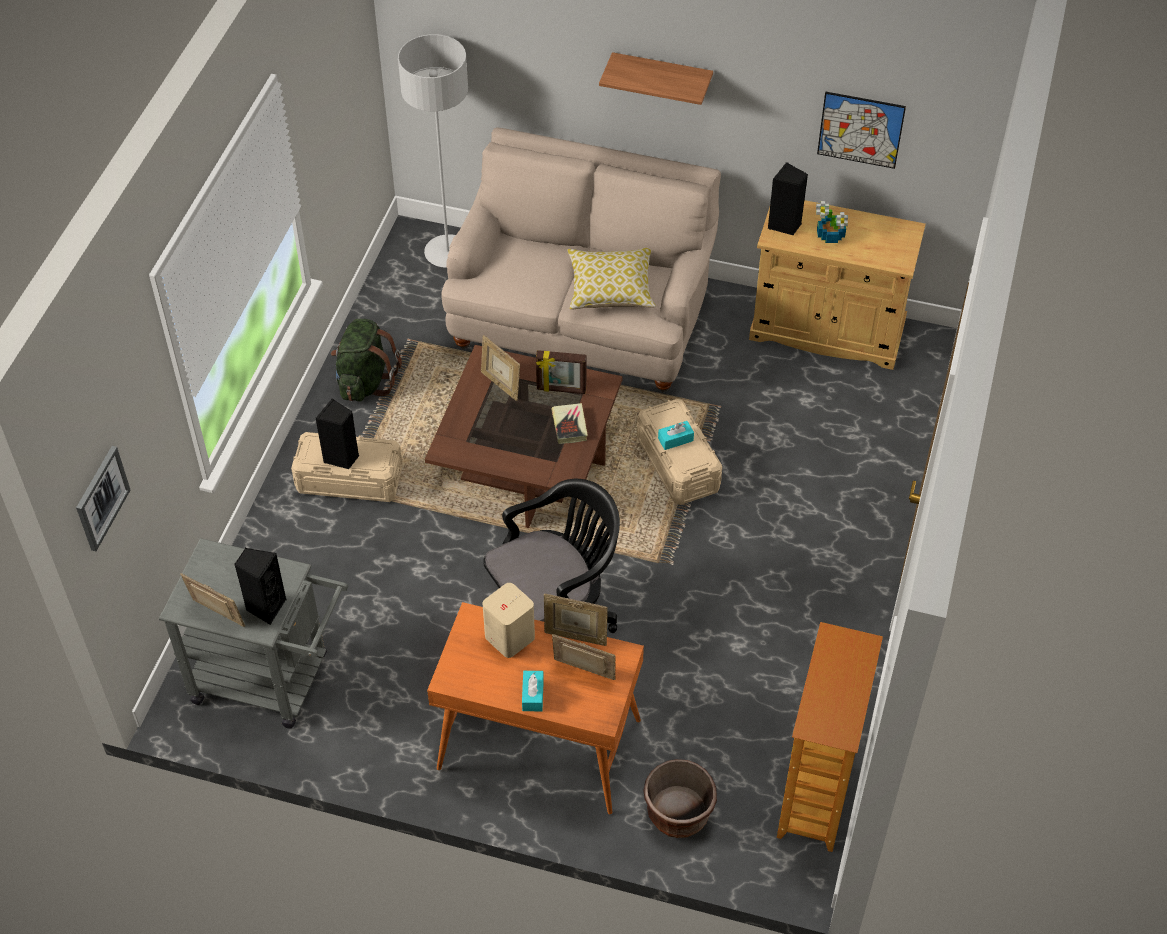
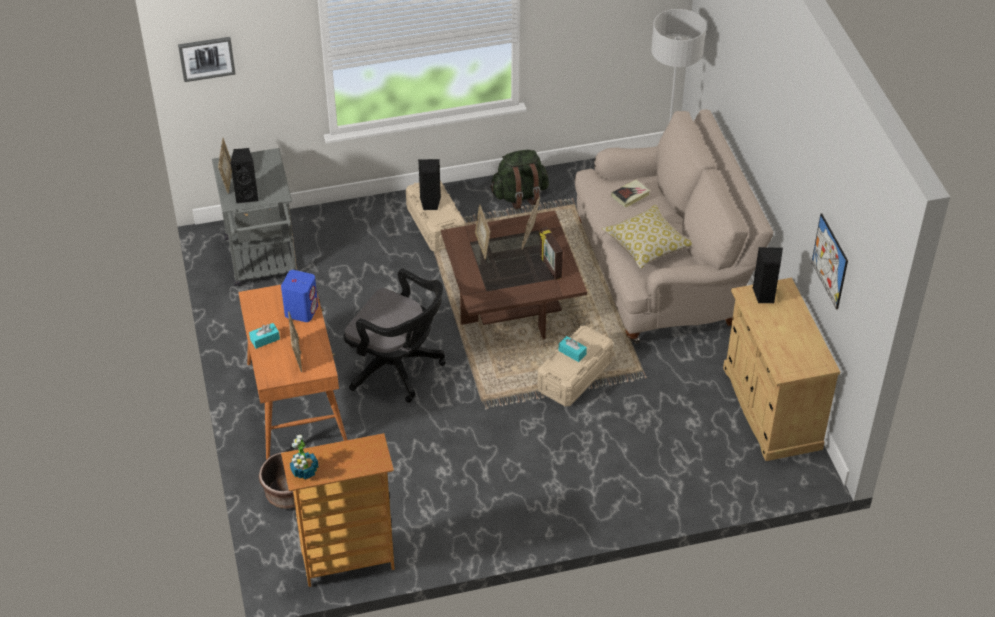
camera: 60 degrees right, 5 degrees down
beige speaker [482,583,535,658] -> blue speaker [281,270,318,322]
picture frame [544,594,608,646] -> picture frame moved to [475,204,491,260]
book [552,403,588,444] -> book moved to [611,180,650,208]
shelf [599,52,713,105] -> none
potted plant [816,201,848,243] -> potted plant moved to [290,435,319,479]

